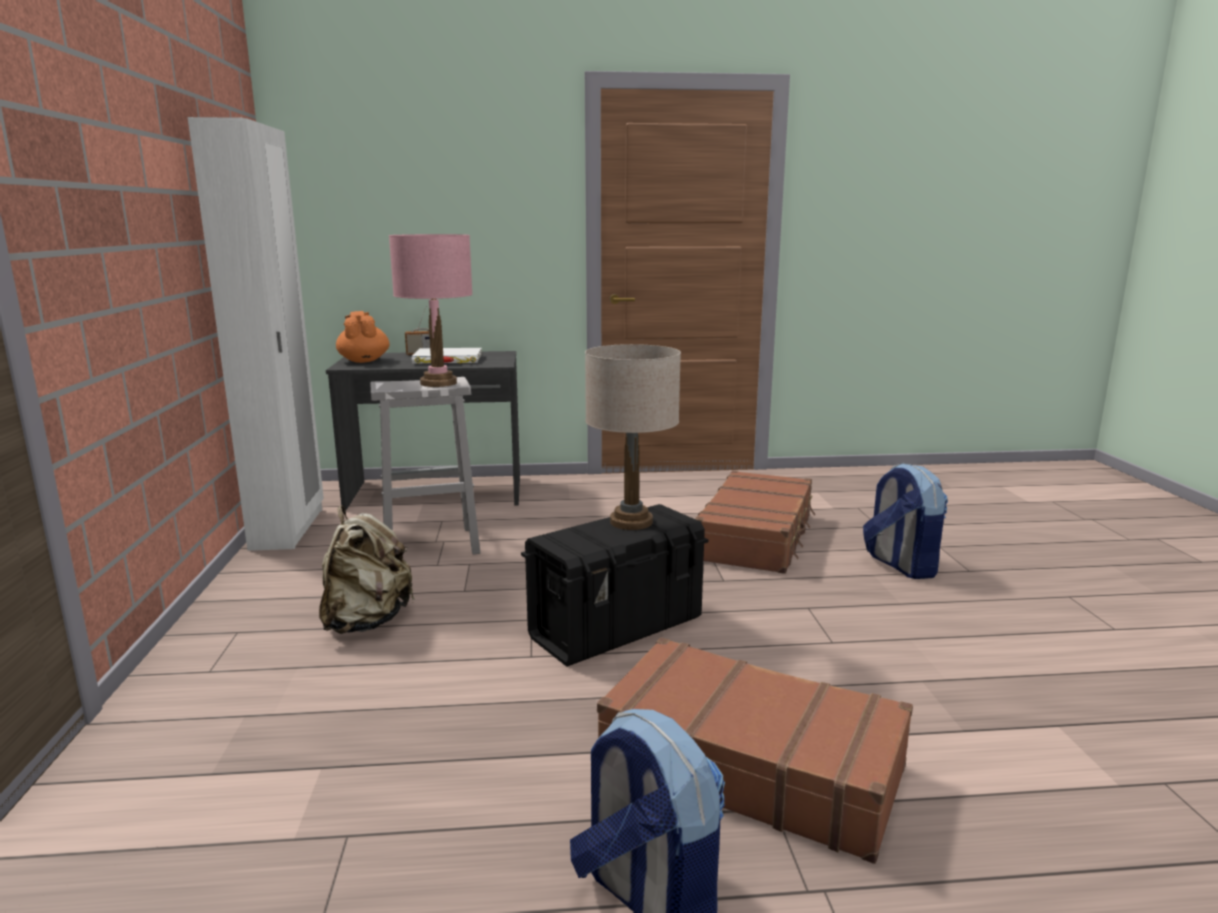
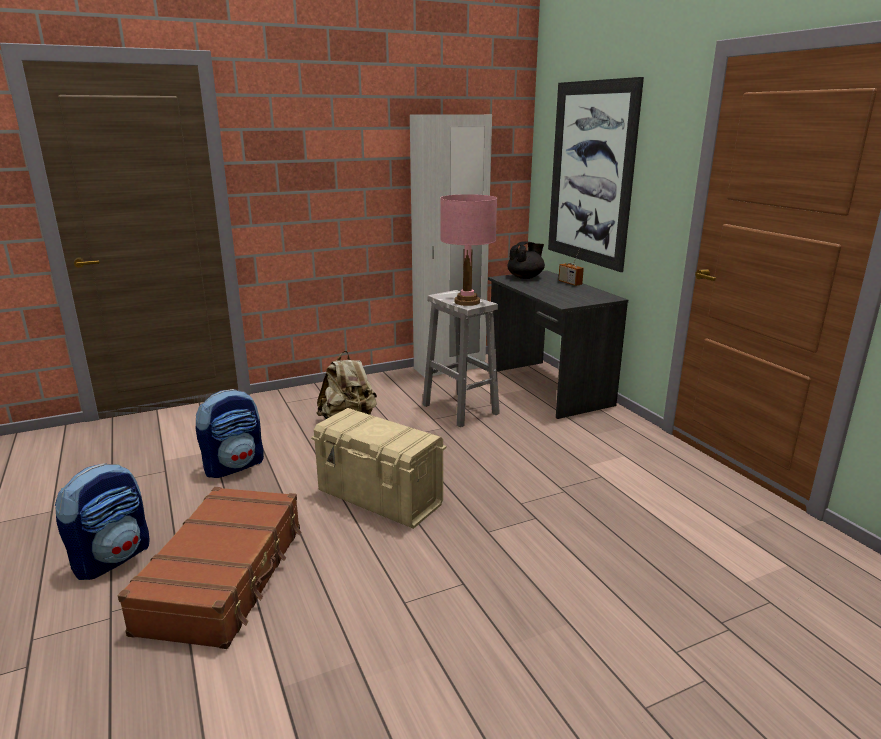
camera: 70 degrees right, 5 degrees up
orange teapot [336,311,390,363] -> black teapot [507,241,545,279]
white book [412,348,482,363] -> none
black storage box [521,504,708,667] -> beige storage box [311,408,446,529]
beige table lamp [585,344,681,530] -> none
brown suitcase [695,470,815,574] -> none
backpack [863,463,948,579] -> backpack moved to [196,389,264,478]
none -> picture [548,77,644,272]

